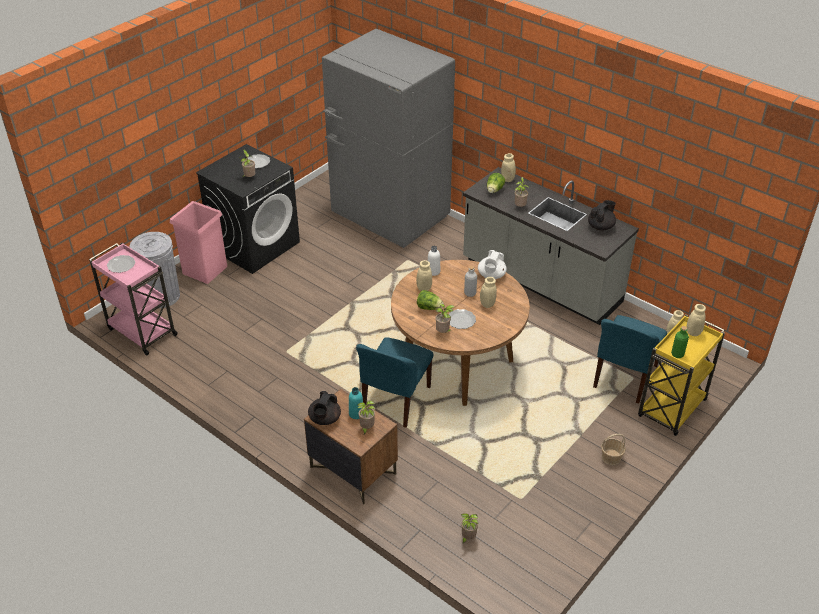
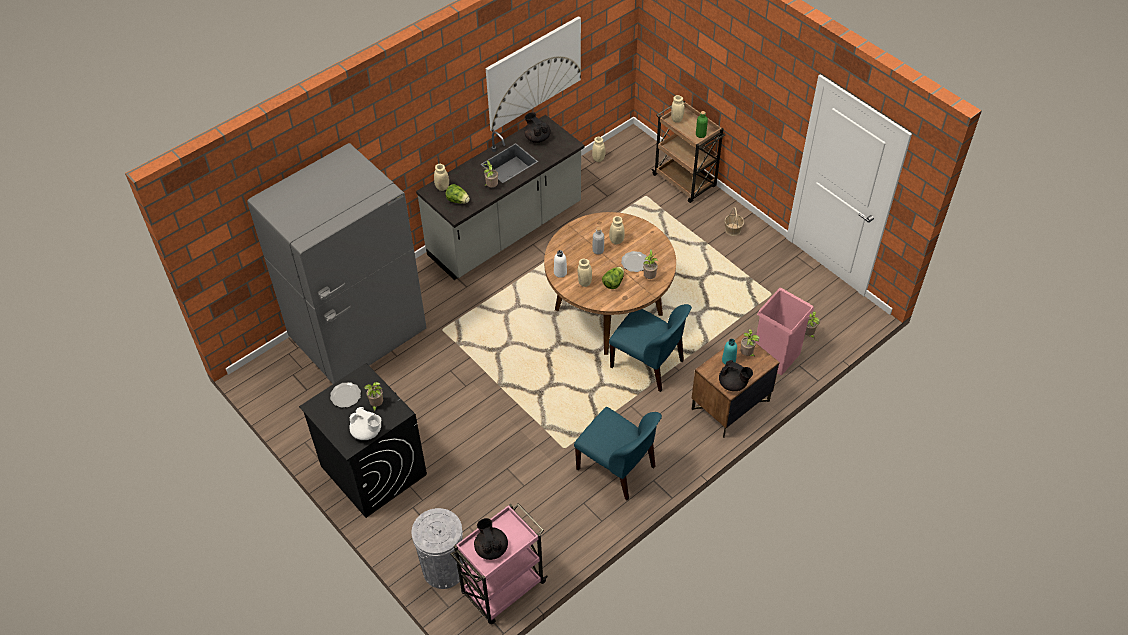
camera: 80 degrees left, 10 degrees up
plate [107,255,135,273] -> black teapot [474,518,508,560]
pink trash can [170,201,227,284] -> pink trash can moved to [756,288,814,375]
white teapot [478,250,507,279] -> white teapot moved to [349,407,381,440]
blue chair [593,315,667,404] -> blue chair moved to [574,407,662,500]
yellow cart [638,314,725,436] -> brown cart [651,101,725,203]
none -> picture [486,16,581,132]

